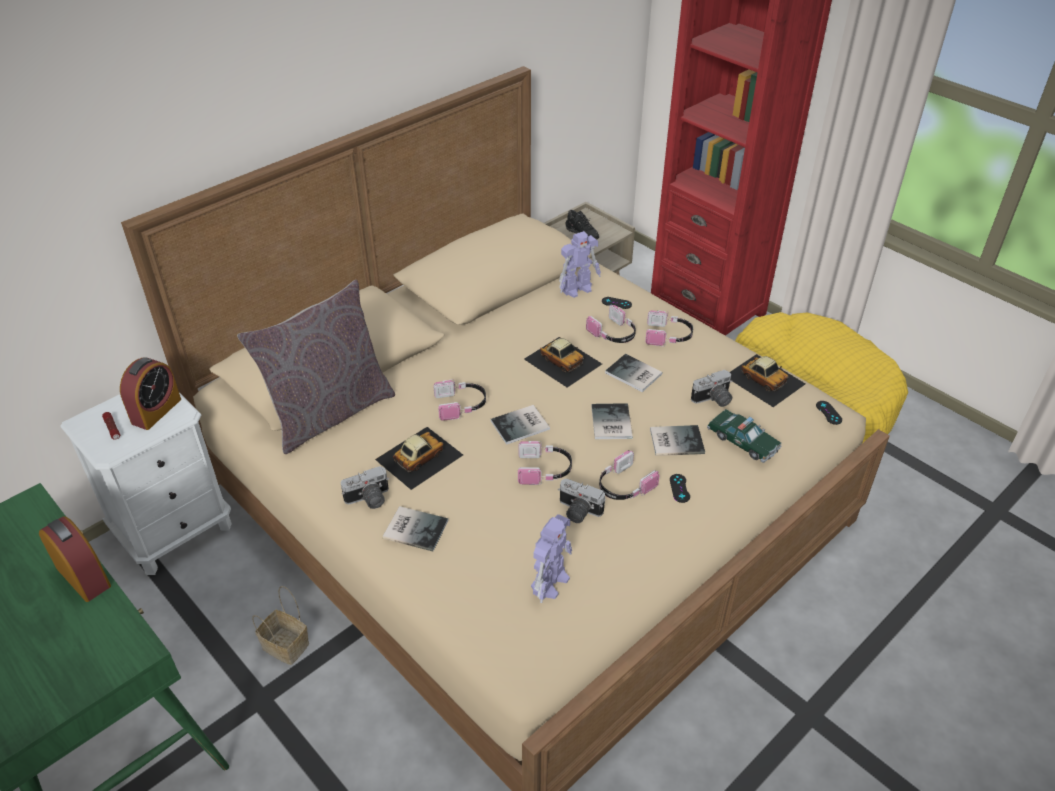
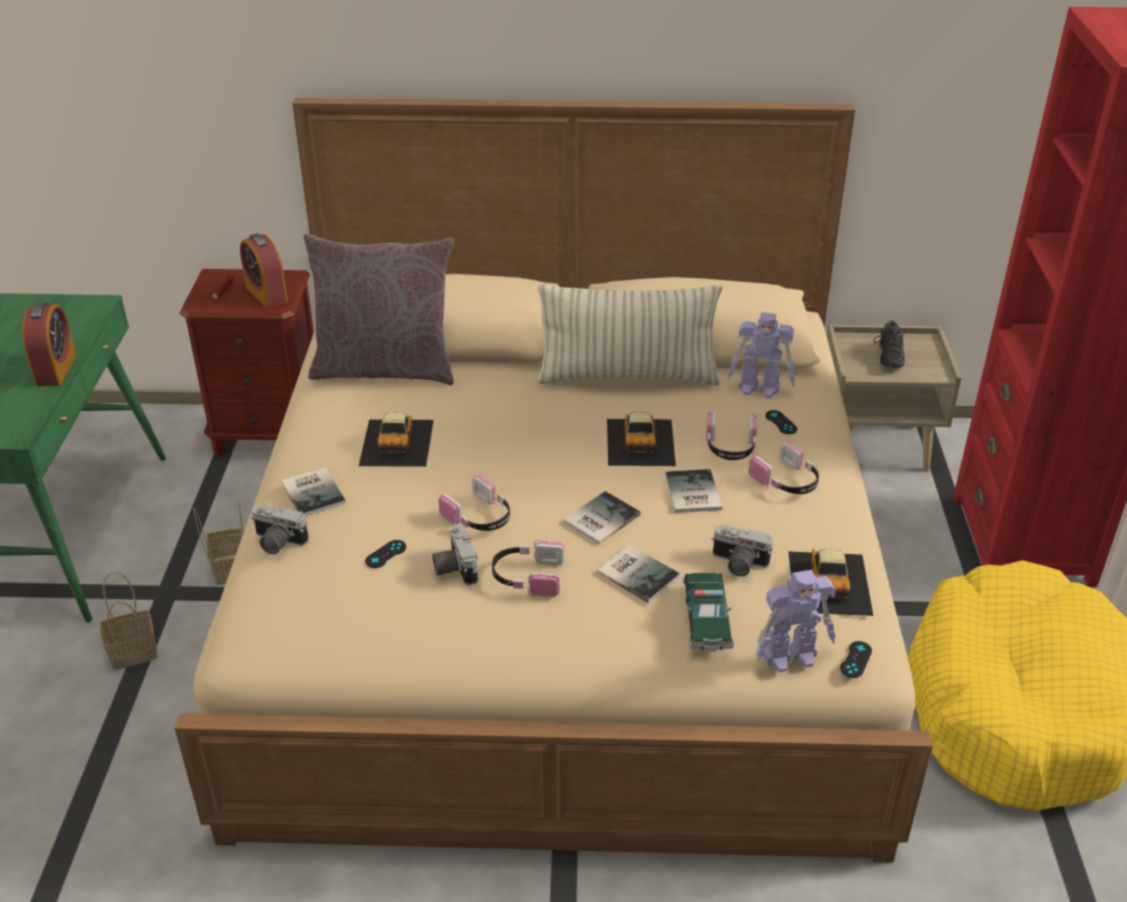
camera: 45 degrees right, 5 degrees down
white nightstand [60,392,232,575] -> brown nightstand [179,269,314,456]
alarm clock [120,357,181,430] -> alarm clock turned 75 degrees clockwise [240,233,288,309]
camera [341,466,389,509] -> camera moved to [251,504,309,554]
toy car [375,427,463,490] -> toy car turned 90 degrees clockwise [359,412,434,467]
headphones [433,379,486,421] -> none
book [491,405,550,445] -> none
toy robot [531,514,572,603] -> toy robot moved to [756,570,836,672]
black game controller [670,474,690,503] -> black game controller moved to [365,540,406,568]
none -> basket [100,572,158,670]
none -> pillow [537,284,722,385]

